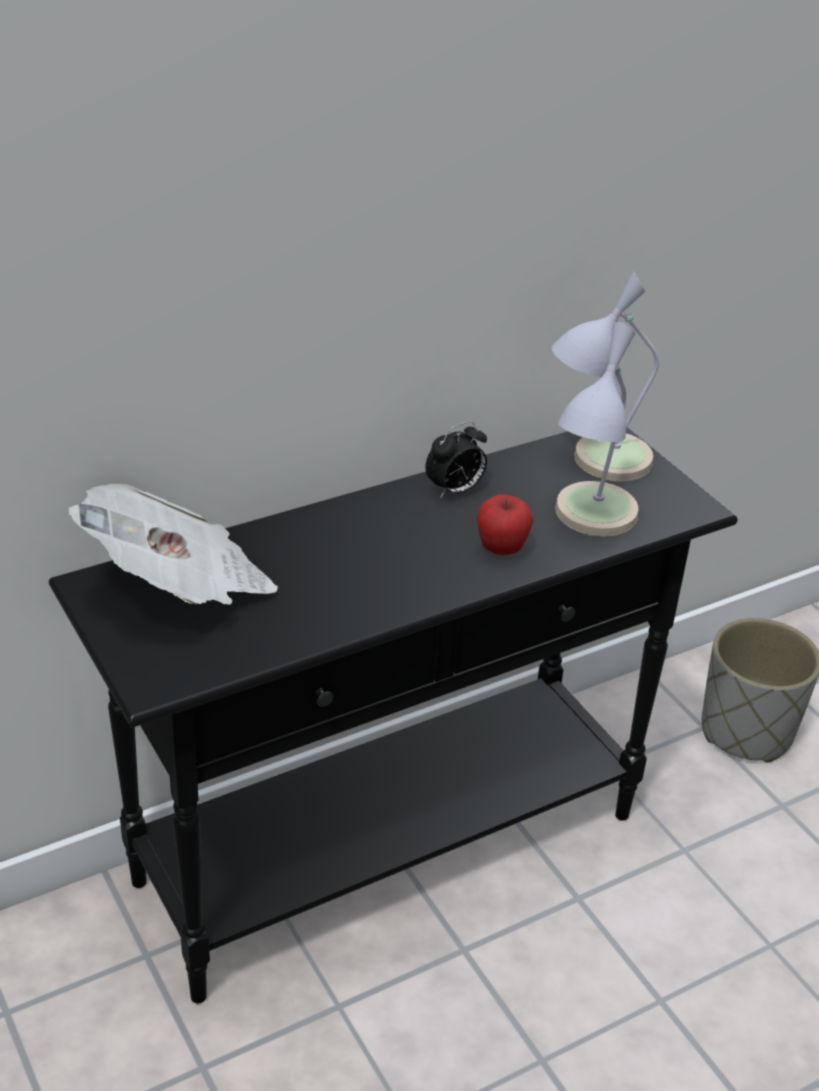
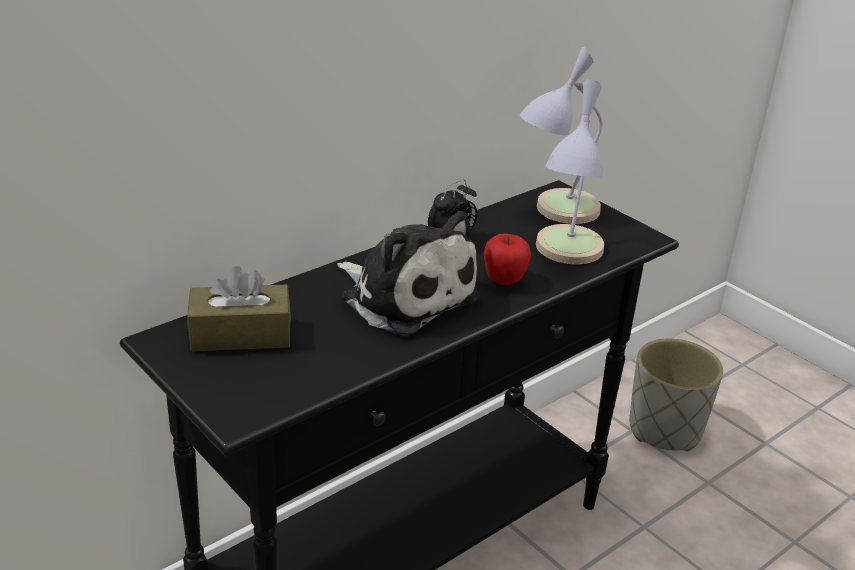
camera: 10 degrees left, 5 degrees down
newspaper [68,484,278,605] -> brown tissue box [187,266,291,351]
none -> plush toy [337,211,480,336]

